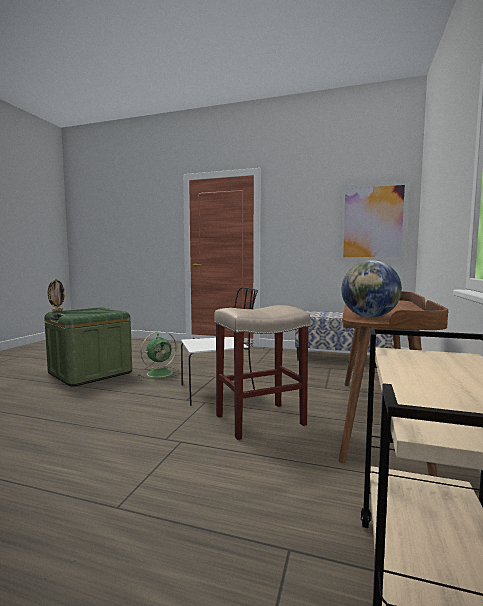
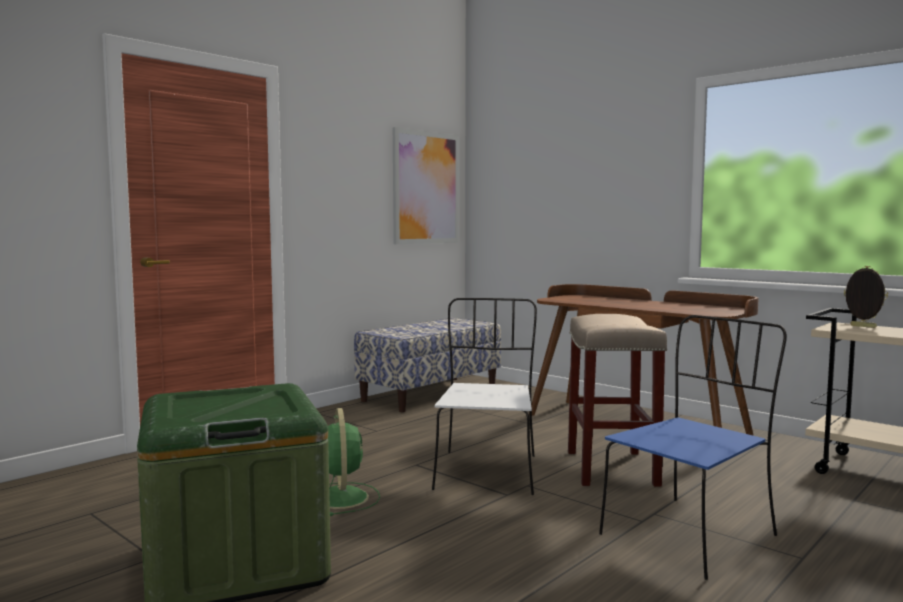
camera: 65 degrees left, 0 degrees up
picture frame [47,279,66,312] -> picture frame moved to [844,266,888,328]
globe [342,260,402,318] -> none
none -> blue chair [599,315,787,580]

